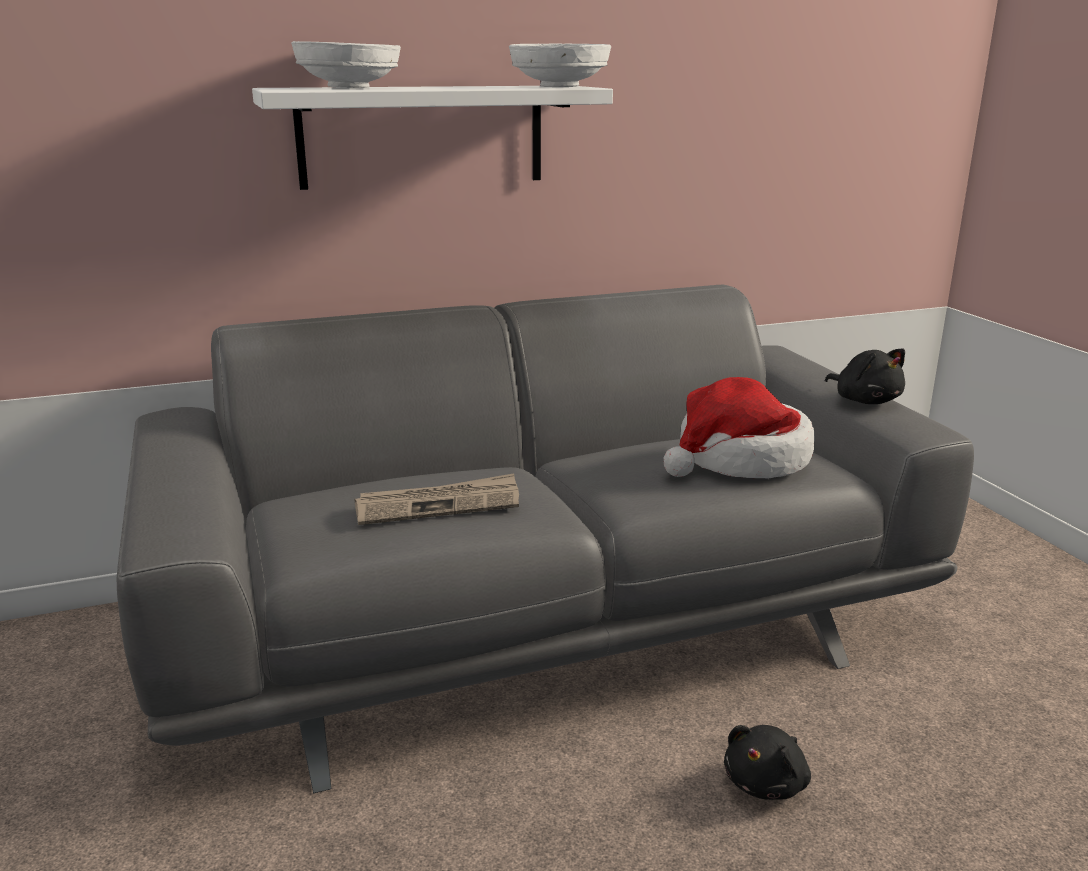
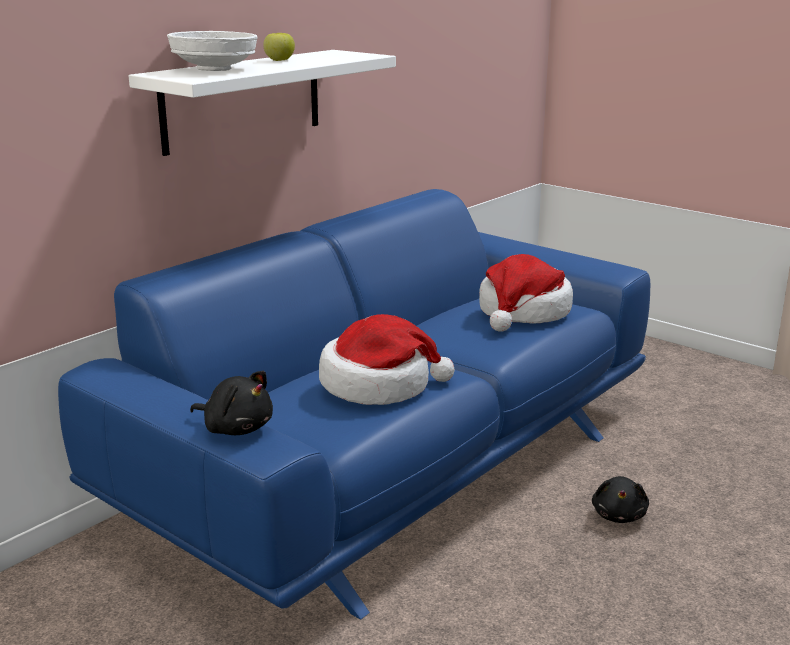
camera: 30 degrees left, 0 degrees up
grey sofa [117,285,974,793] -> blue sofa [58,189,650,620]
newspaper [355,473,519,525] -> hat [319,314,455,405]
white bowl [509,44,611,87] -> none
black plush toy [825,349,905,404] -> black plush toy moved to [190,371,273,435]
none -> apple [263,33,295,61]

